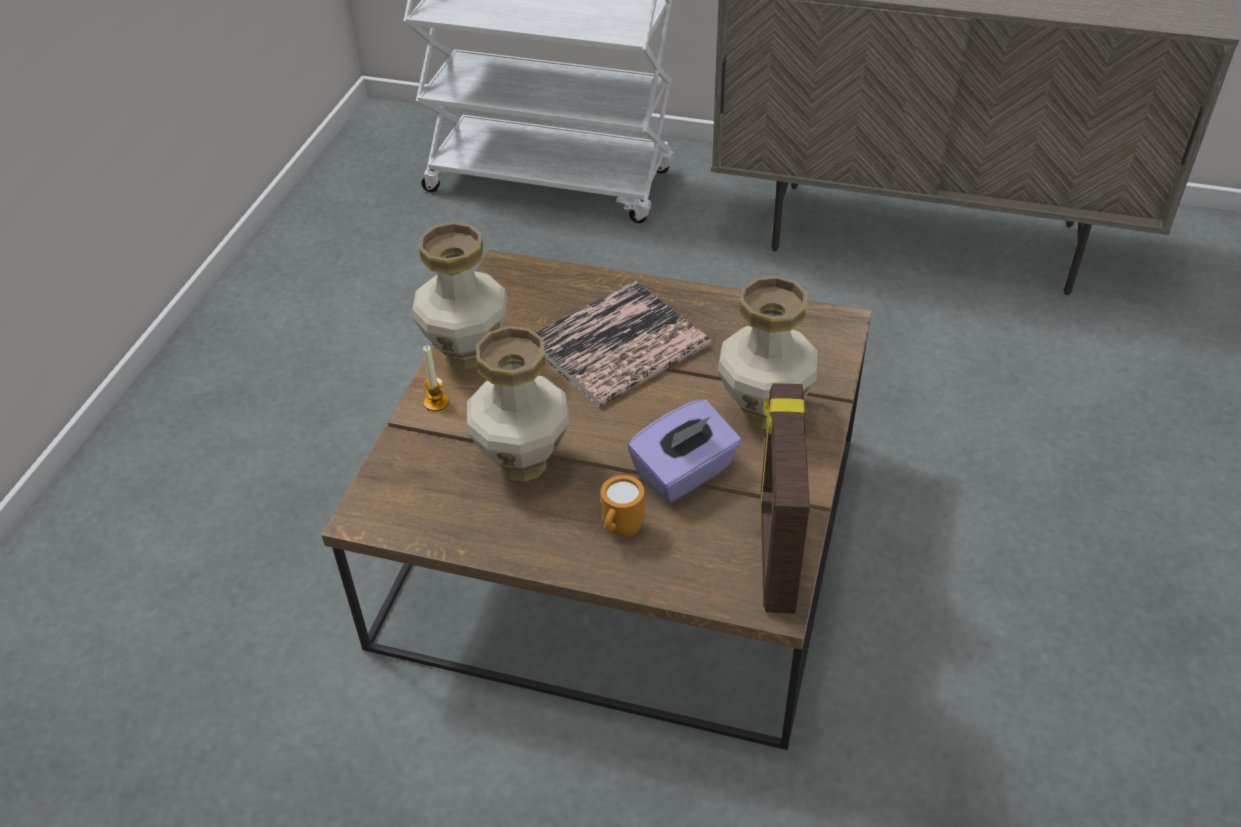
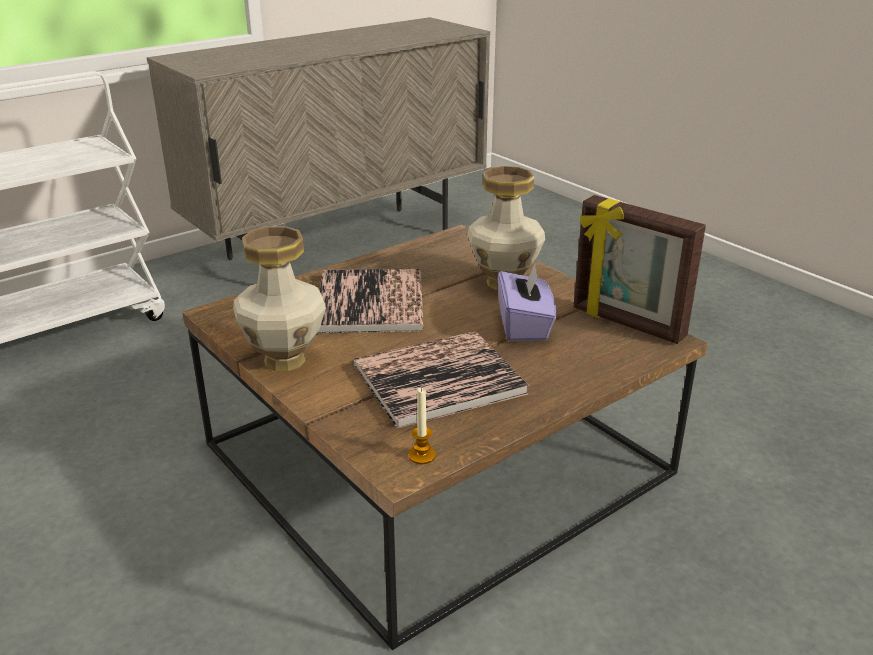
camera: 55 degrees left, 15 degrees down
candle [423,345,449,411] -> candle moved to [408,387,436,464]
vase [466,326,570,482] -> book [353,331,529,429]
orange mug [601,475,645,536] -> none

